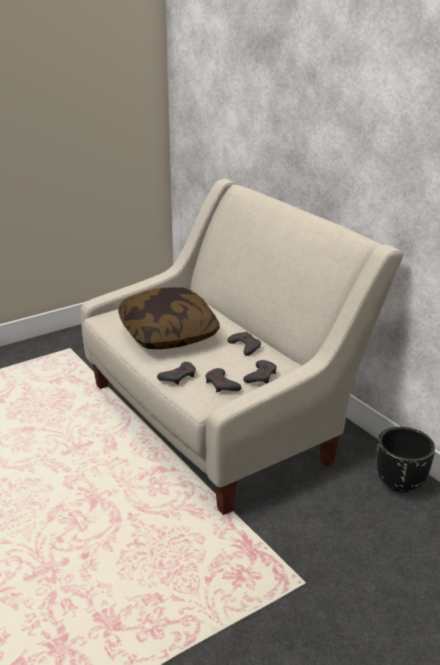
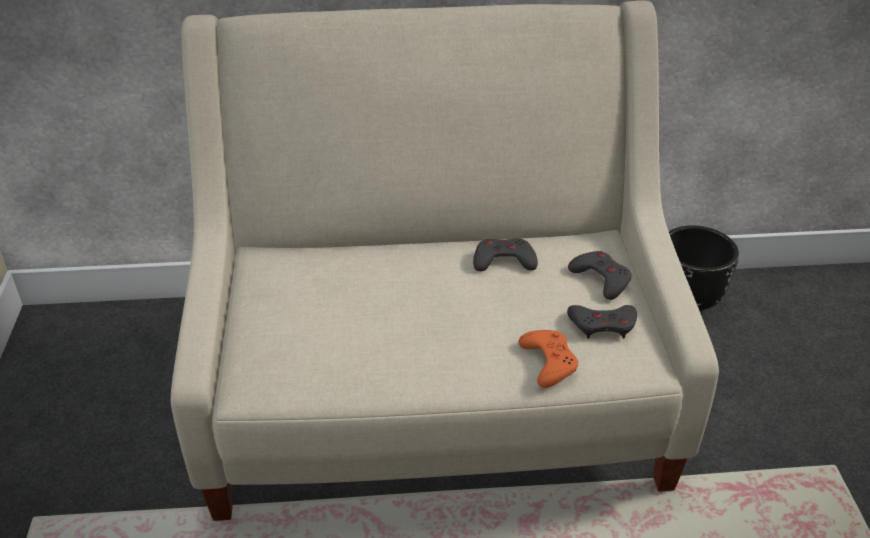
camera: 60 degrees left, 10 degrees up
pillow [118,287,220,349] -> none
grey game controller [157,362,196,385] -> orange game controller [518,330,578,388]

